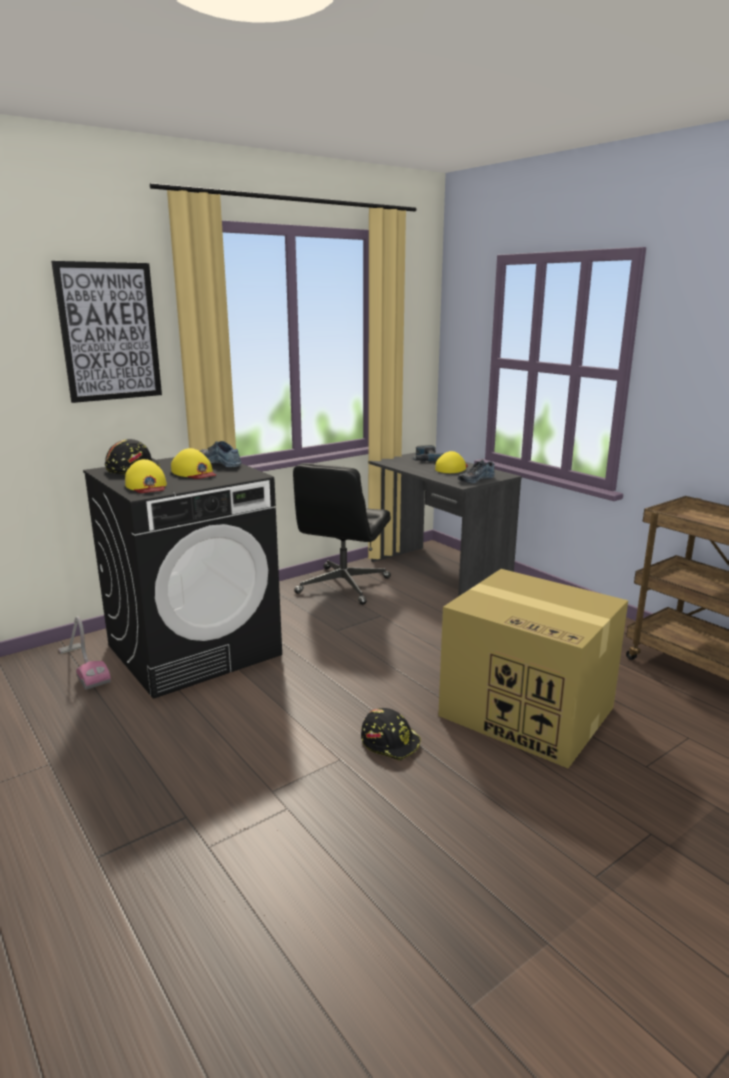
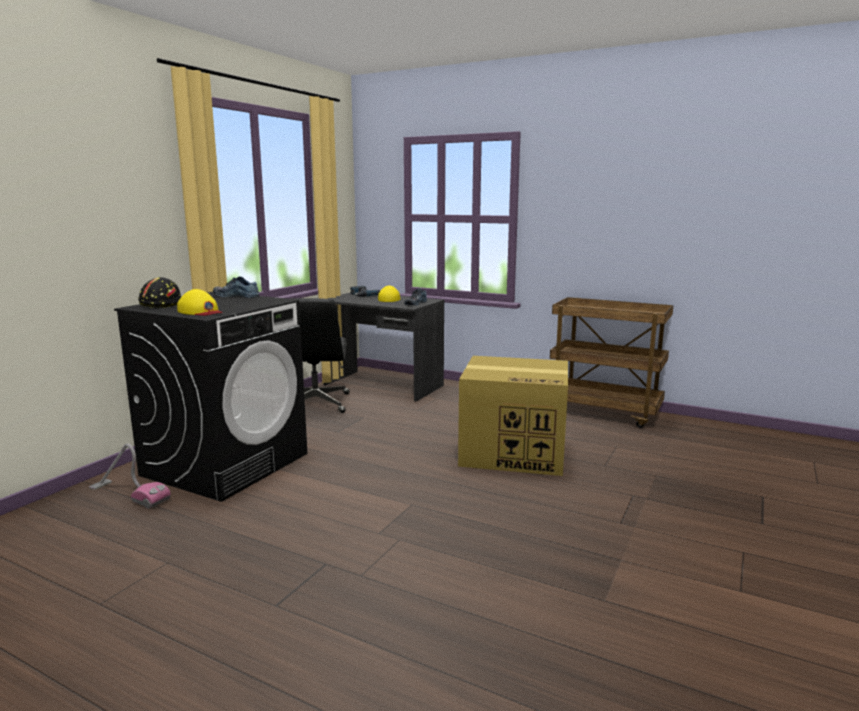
camera: 25 degrees left, 5 degrees down
picture [51,261,162,403] -> none
yellow cap [171,448,216,479] -> none
black hard hat [361,708,421,761] -> none

